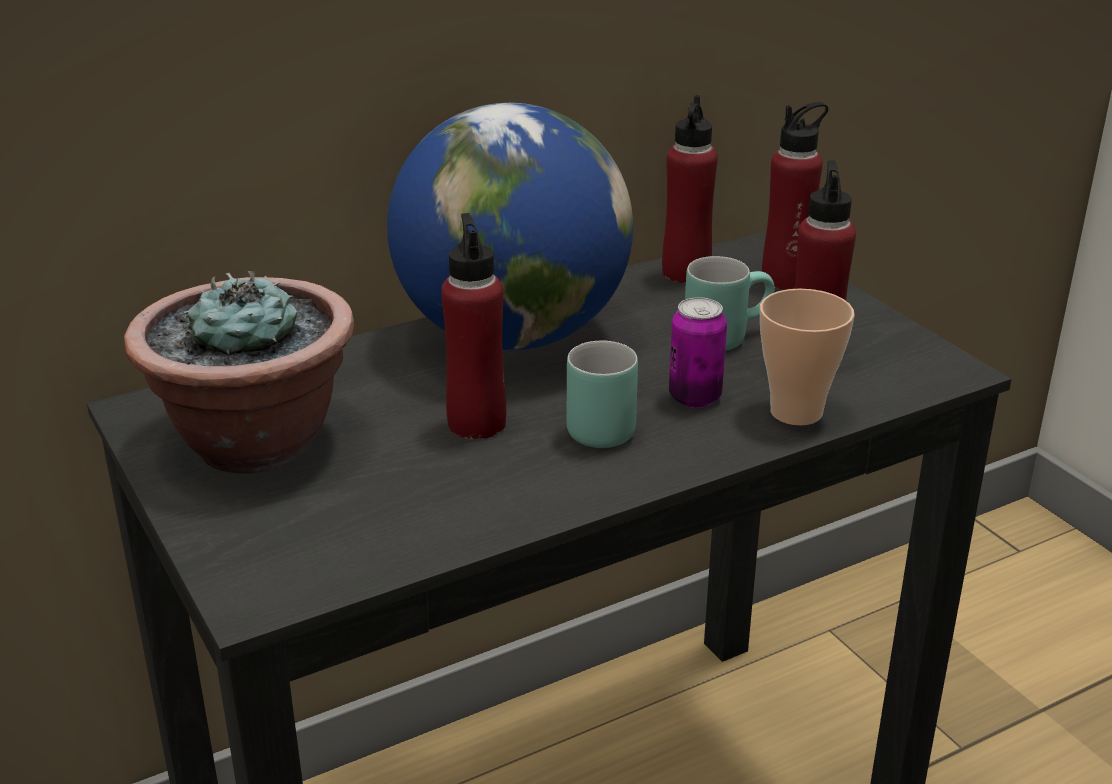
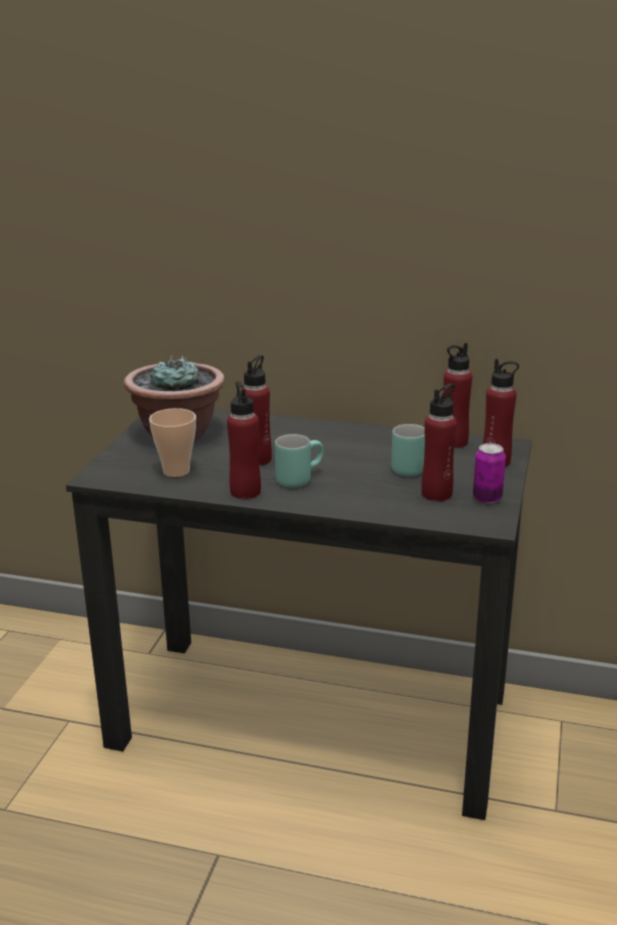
camera: 45 degrees right, 5 degrees down
globe [387,103,633,350] -> none
can [669,297,727,408] -> can moved to [473,443,506,504]
cup [760,289,855,426] -> cup moved to [149,408,196,477]
none -> red bottle [227,381,261,499]

